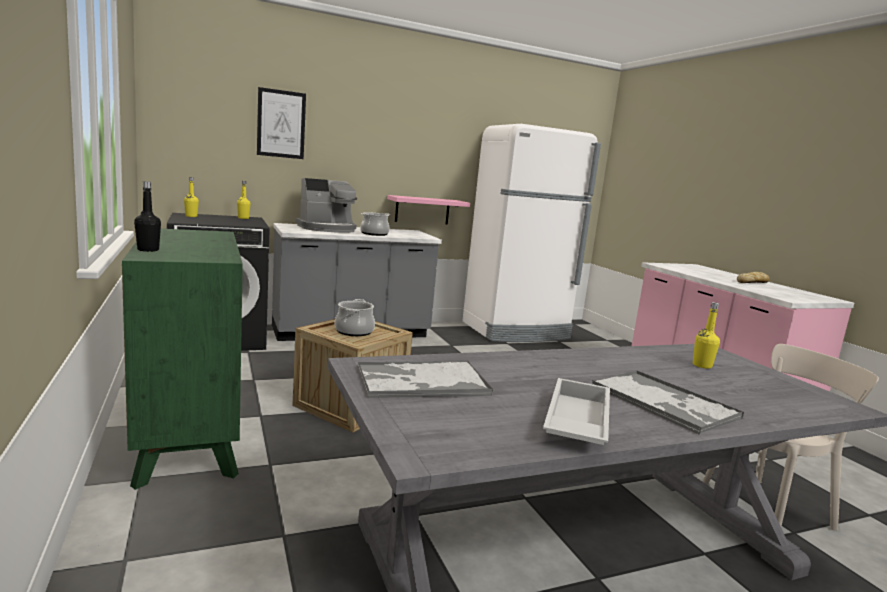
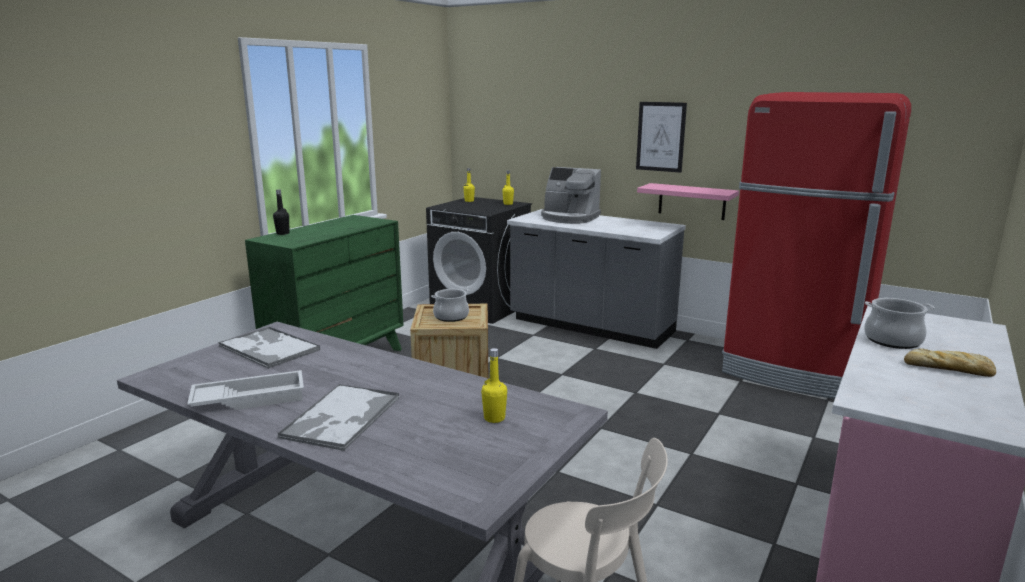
camera: 55 degrees right, 5 degrees up
picture [257,87,306,159] -> picture moved to [636,102,687,173]
cooking pot [360,212,390,236] -> cooking pot moved to [864,298,935,349]
white fridge [462,124,601,342] -> red fridge [722,92,911,399]

